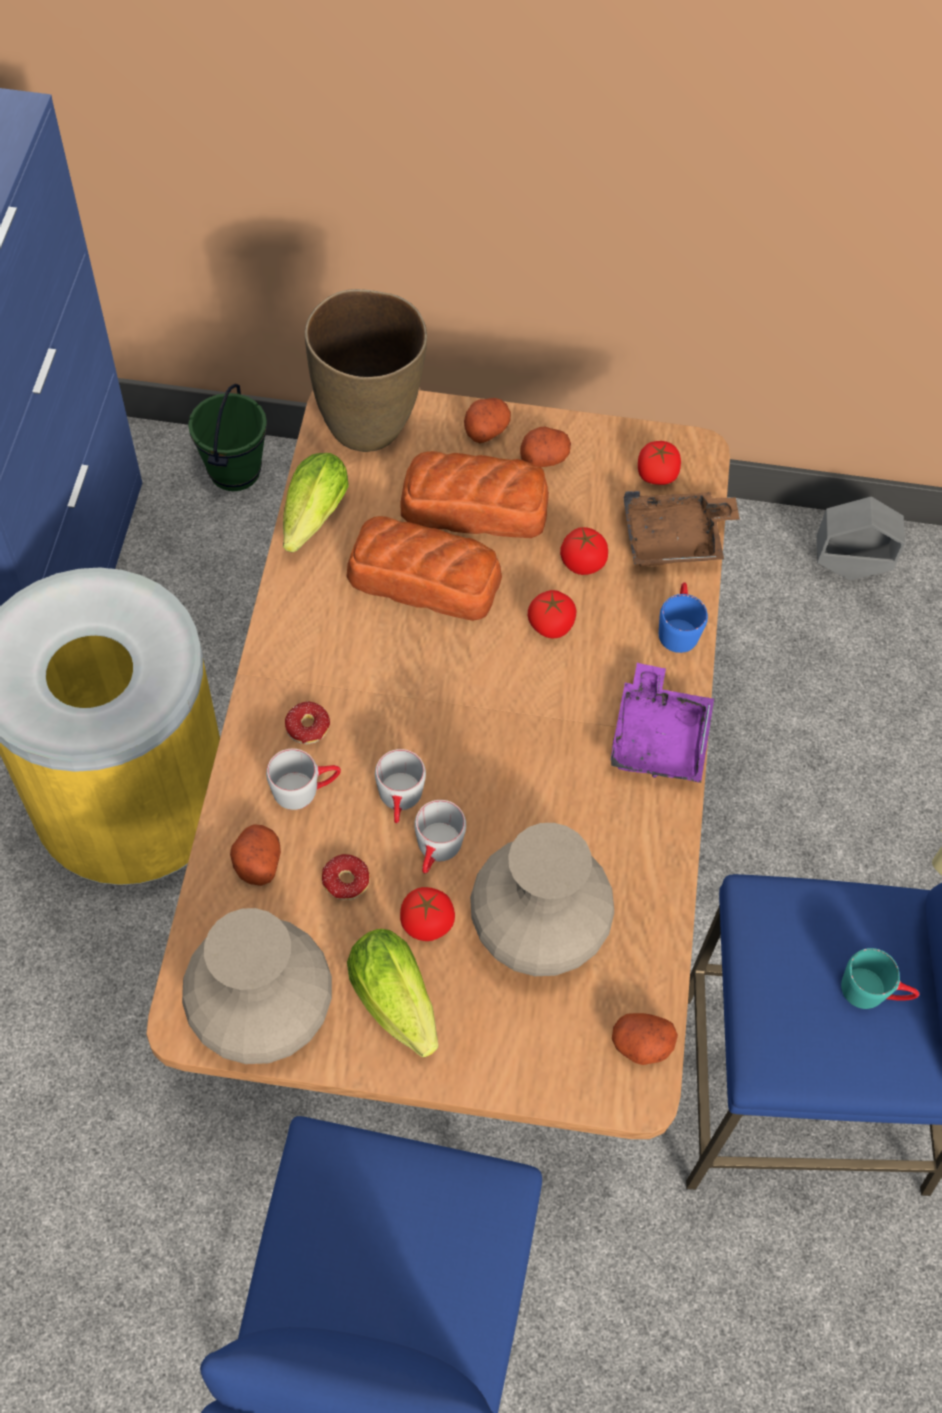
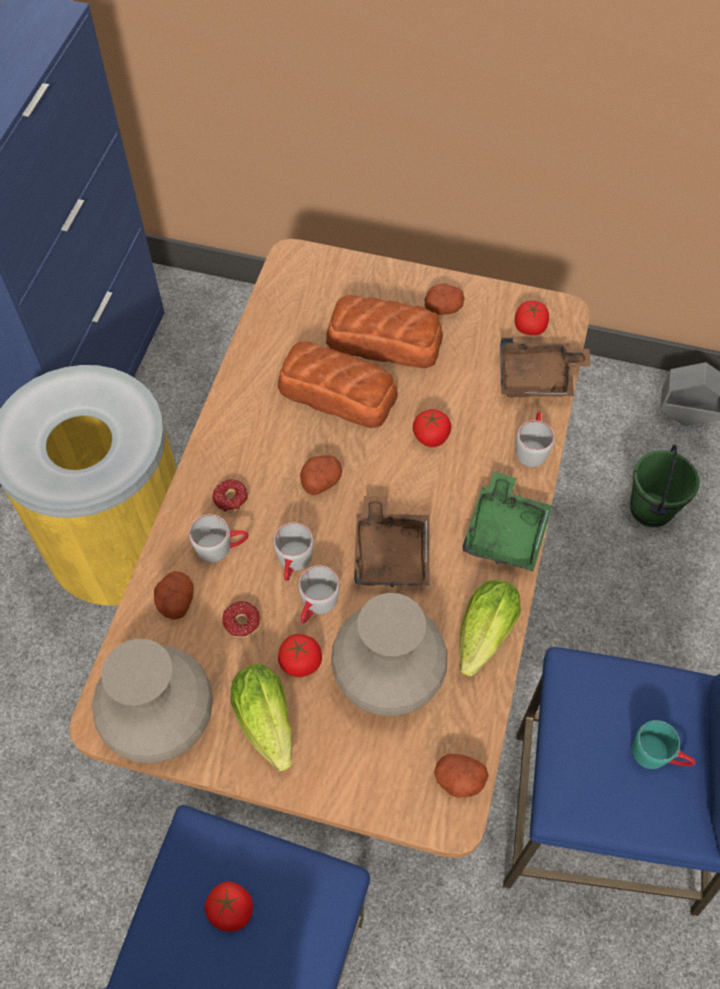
camera: 10 degrees right, 0 degrees up
green bucket [188,384,267,491] -> green bucket moved to [630,444,699,527]
lettuce [283,453,349,552] -> lettuce moved to [459,580,521,676]
brown vase [305,289,427,452] -> none
potato [464,398,511,443] -> potato moved to [300,455,342,495]
tomato [560,527,608,575] -> tomato moved to [204,881,253,932]
purple tray [610,663,714,783] -> green tray [462,472,552,572]
blue mug [659,582,708,653] -> grey mug [515,412,555,467]
none -> brown tray [354,496,430,587]

